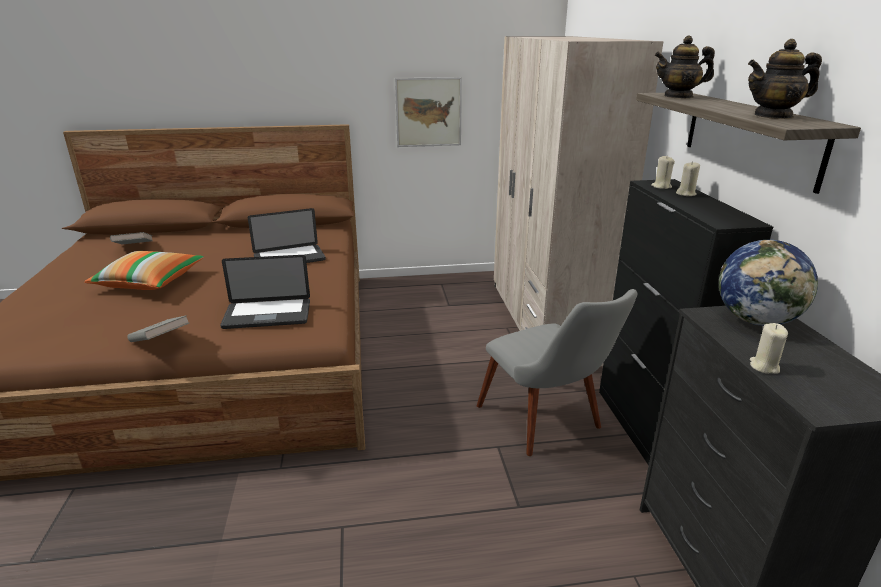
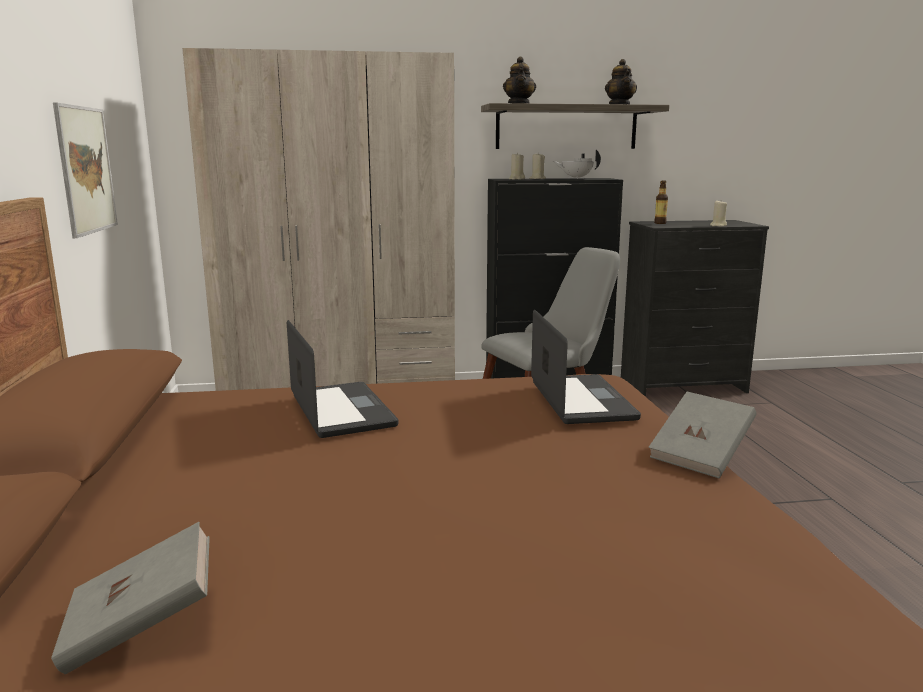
camera: 90 degrees left, 10 degrees down
pillow [84,251,204,290] -> none
globe [719,240,818,326] -> bottle [654,181,668,224]
none -> white teapot [553,150,601,179]

